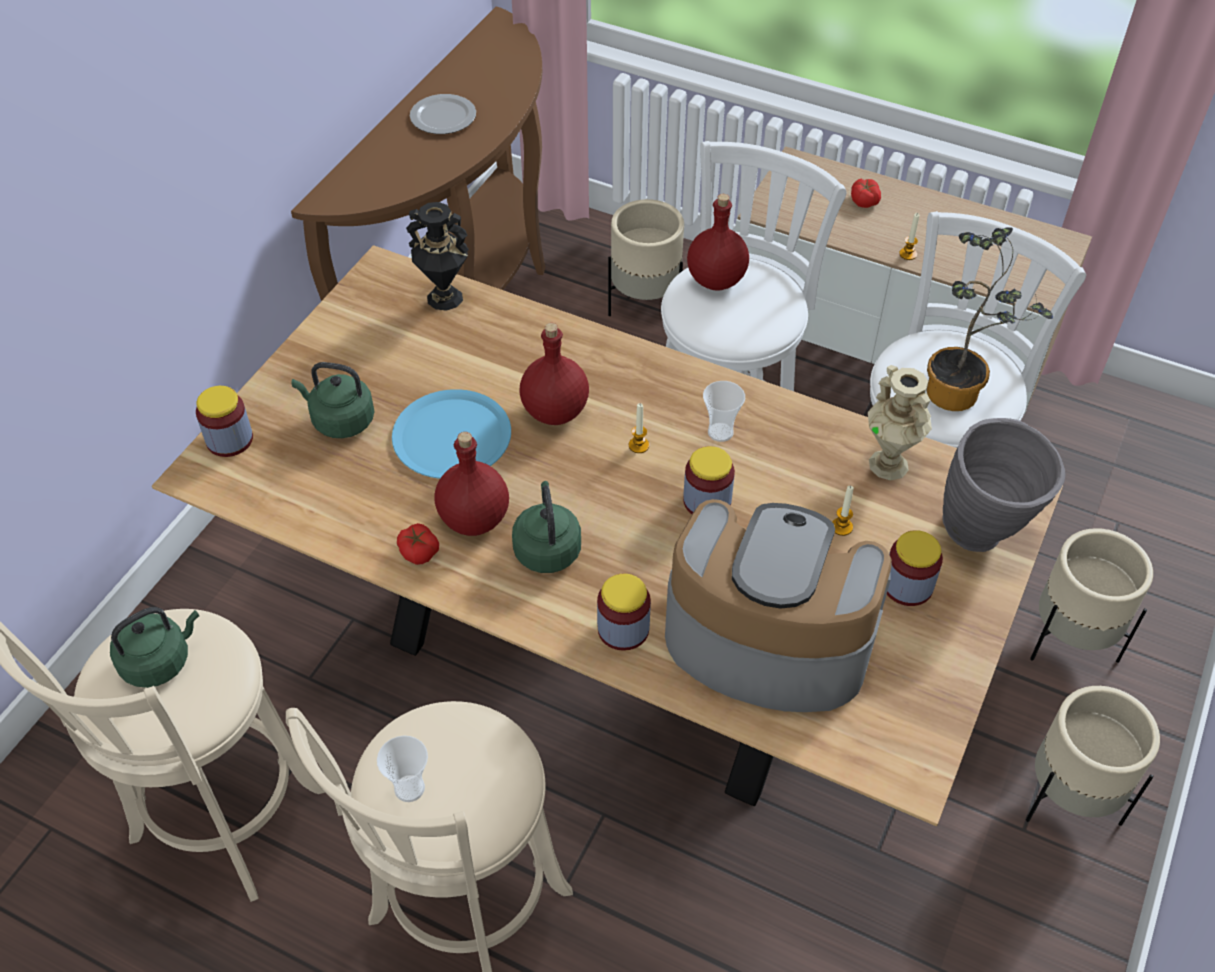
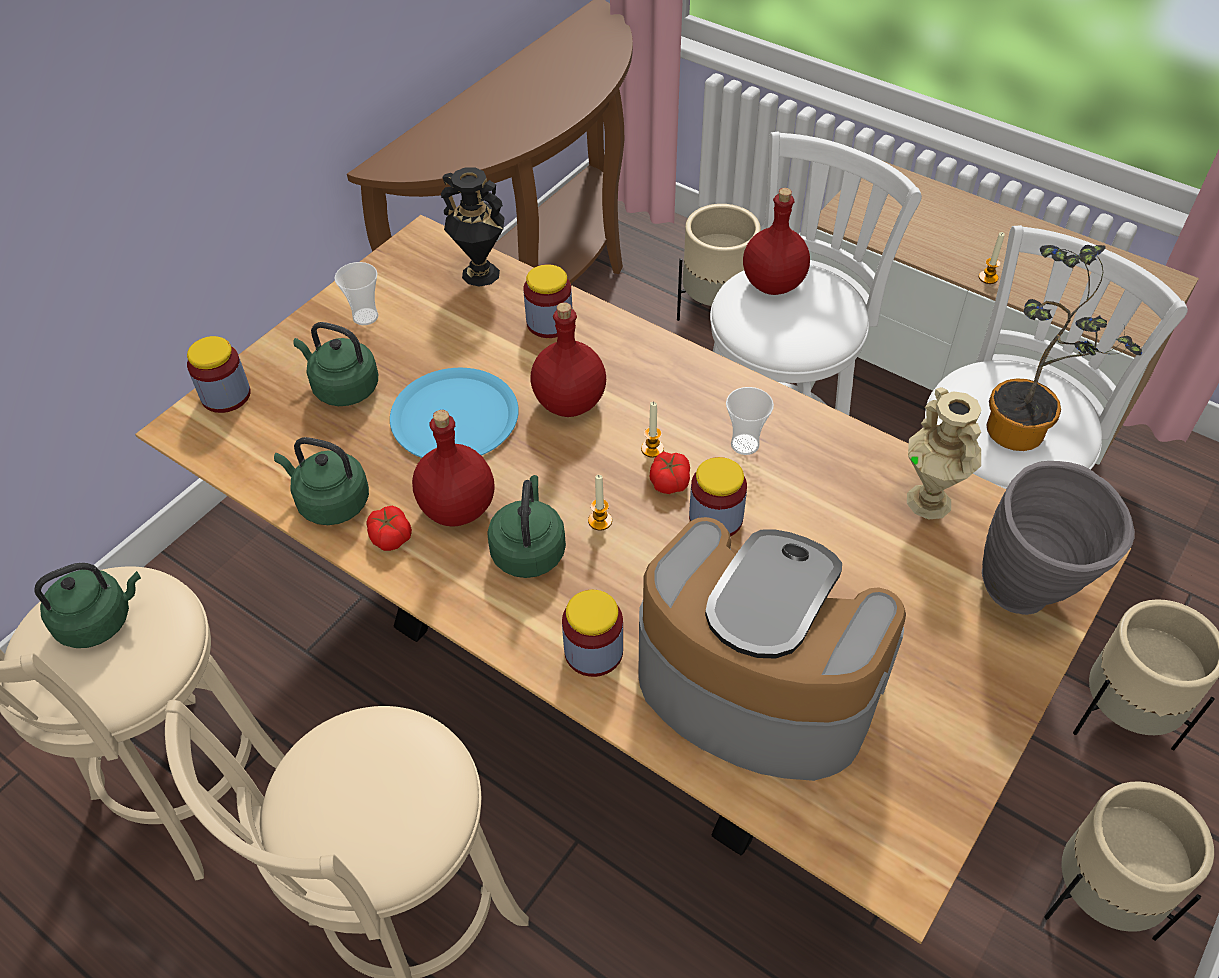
camera: 10 degrees right, 0 degrees up
cup [377,736,428,802] -> cup moved to [334,262,378,325]
plate [410,94,476,134] -> none
candle [832,486,854,536] -> candle moved to [588,475,612,531]
tomato [851,179,881,208] -> tomato moved to [650,452,690,494]
jar [887,530,943,606] -> jar moved to [523,264,572,338]
none -> green kettle [274,437,369,525]

